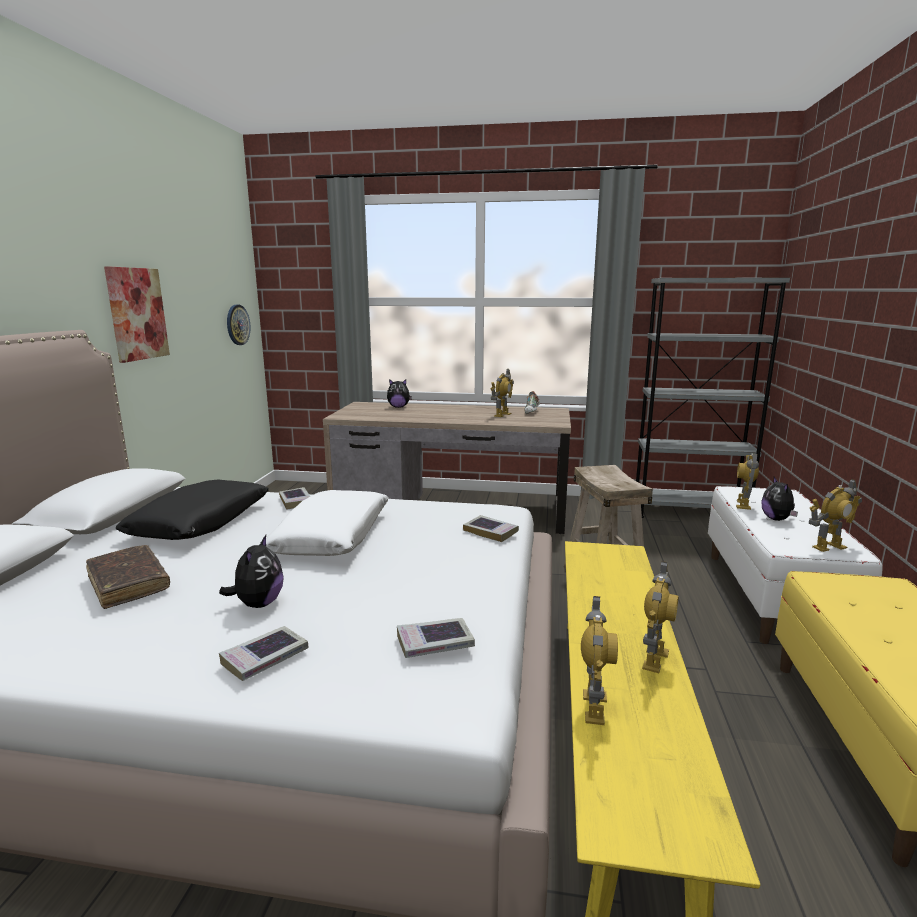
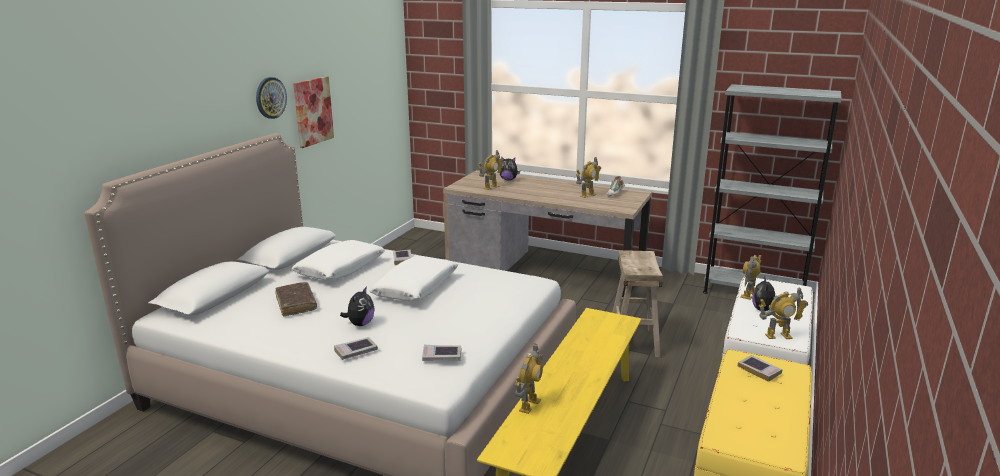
camera: 15 degrees right, 5 degrees up
black pillow [116,480,269,540] -> white pillow [292,240,385,280]
wall clock [227,305,250,345] -> wall clock moved to [256,77,287,119]
book [463,515,519,542] -> book moved to [738,355,782,382]
toy robot [642,561,679,673] -> toy robot moved to [478,150,503,190]

